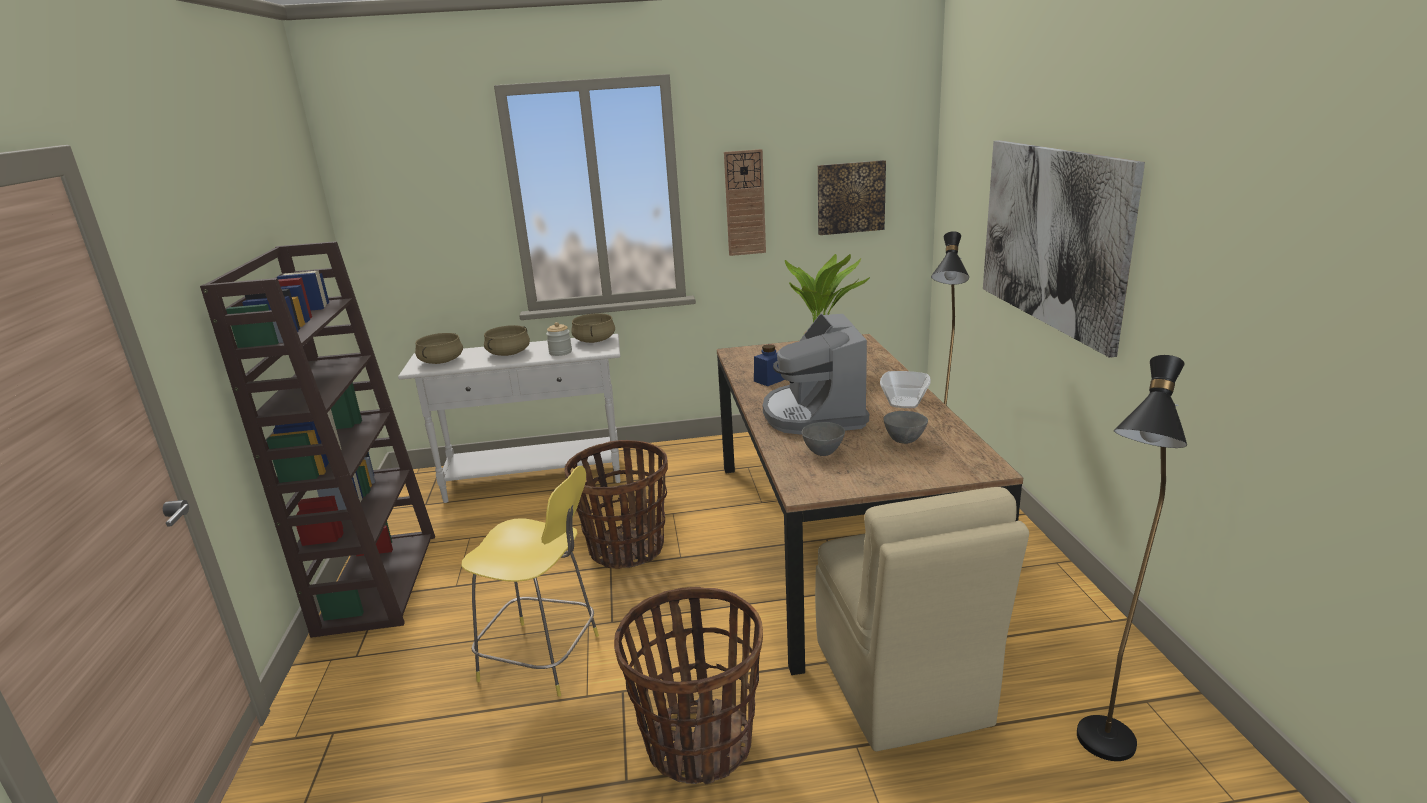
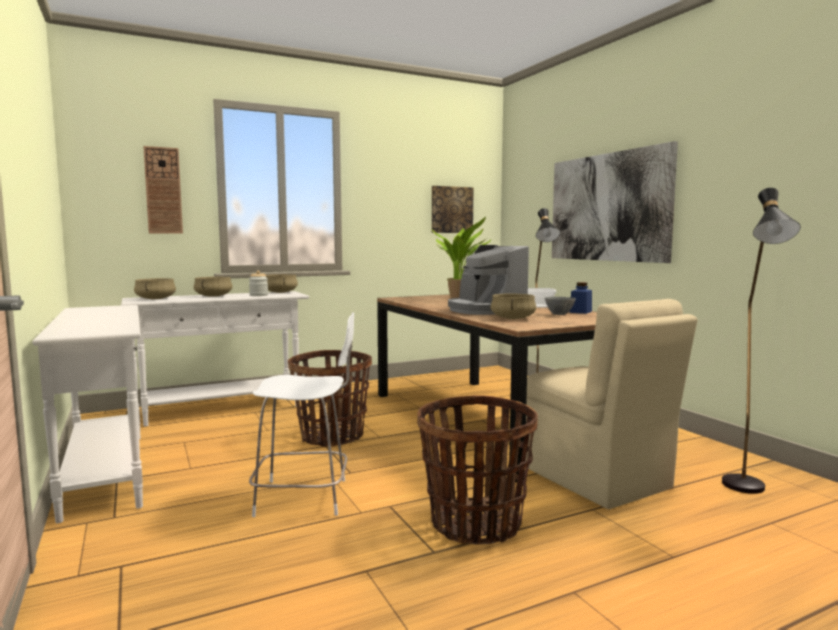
camera: 20 degrees left, 15 degrees down
brown bookcase [200,241,435,638] -> white console table [32,305,143,523]
yellow stool [461,466,599,697] -> white stool [249,312,354,517]
wall clock [724,149,766,256] -> wall clock moved to [143,146,183,234]
blue jar [754,344,785,386] -> blue jar moved to [570,282,592,314]
grey bowl [801,422,845,456] -> beige cooking pot [491,294,536,319]

